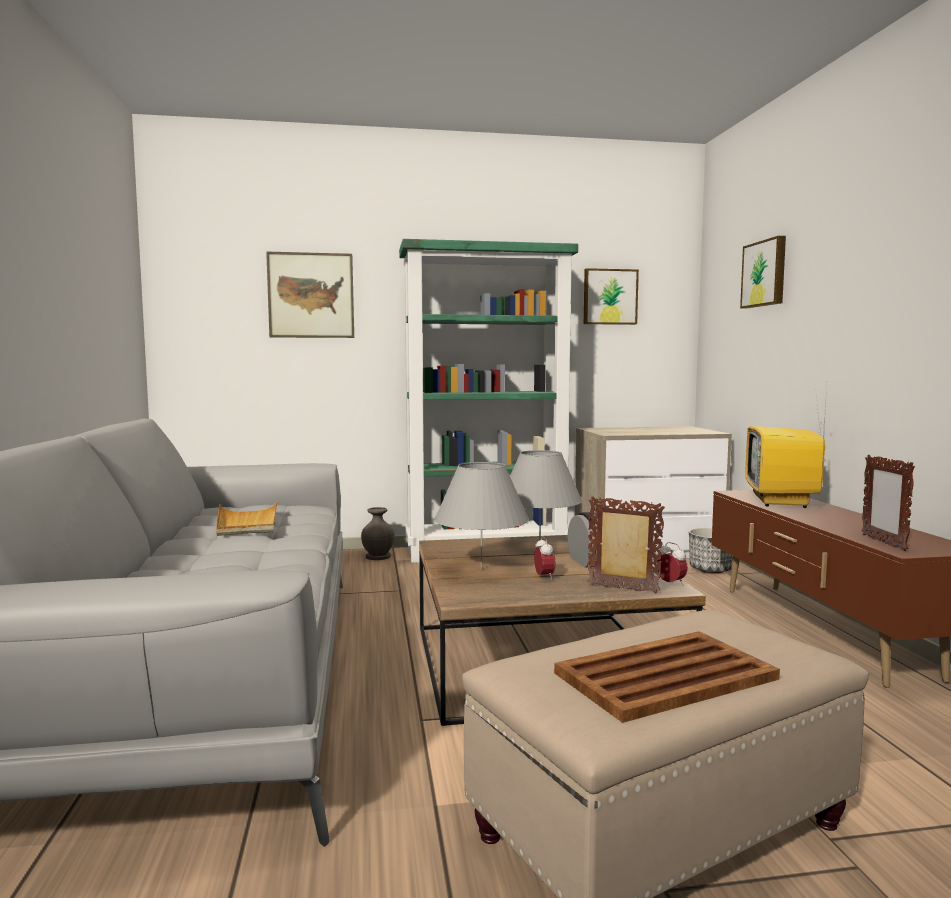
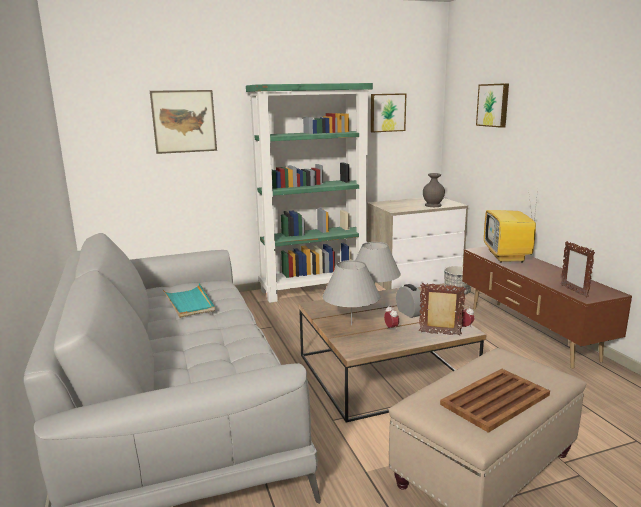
camera: 10 degrees left, 10 degrees up
beige tray [216,502,277,536] -> turquoise tray [163,283,215,318]
grey vase [361,507,395,560] -> grey vase moved to [423,173,445,207]

